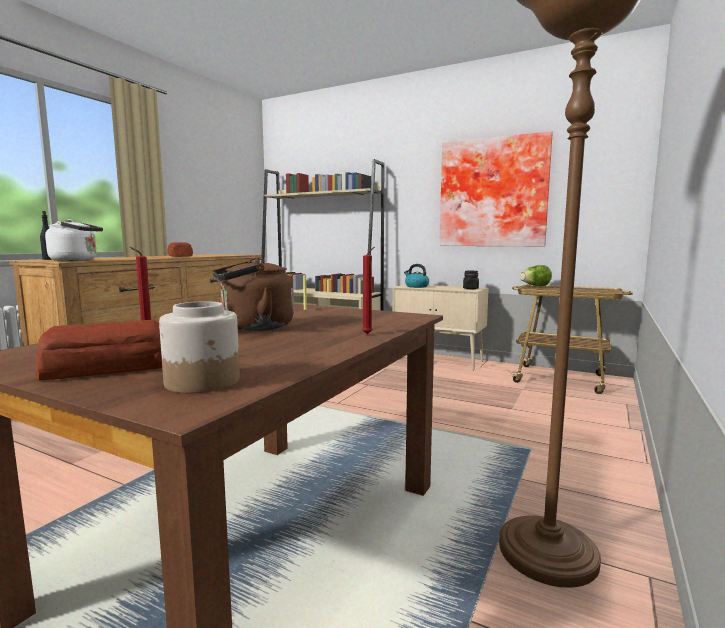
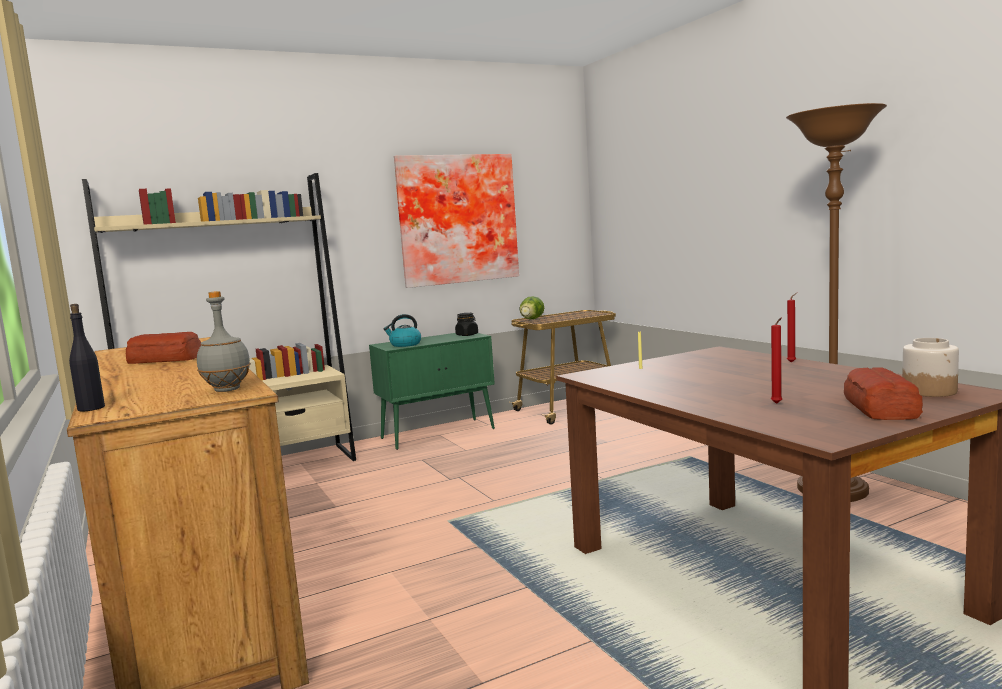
camera: 55 degrees left, 0 degrees up
white kettle [45,219,103,261] -> grey bottle [197,291,251,392]
brown kettle [212,258,294,331] -> none
beige cabinet [393,285,489,371] -> green cabinet [369,333,495,450]

